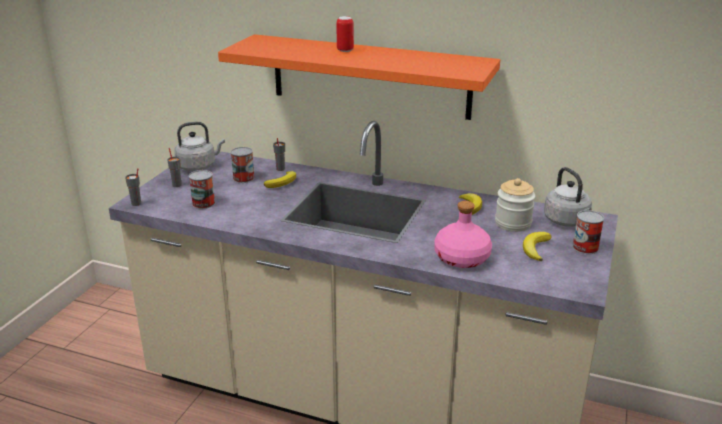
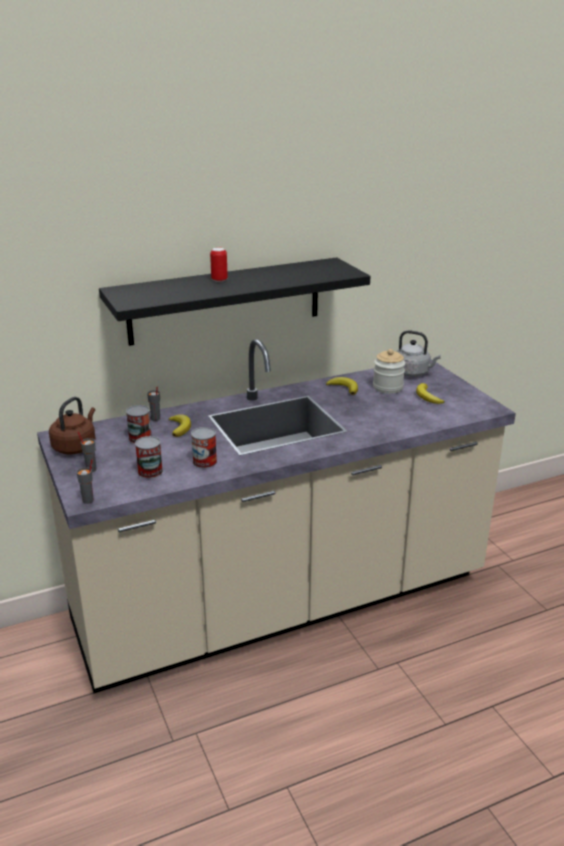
camera: 45 degrees left, 0 degrees up
grey kettle [174,122,225,171] -> brown kettle [49,397,96,455]
orange shelf [218,34,500,120] -> black shelf [99,257,371,346]
pink bottle [434,201,492,268] -> none
can [572,210,604,254] -> can moved to [191,427,217,469]

